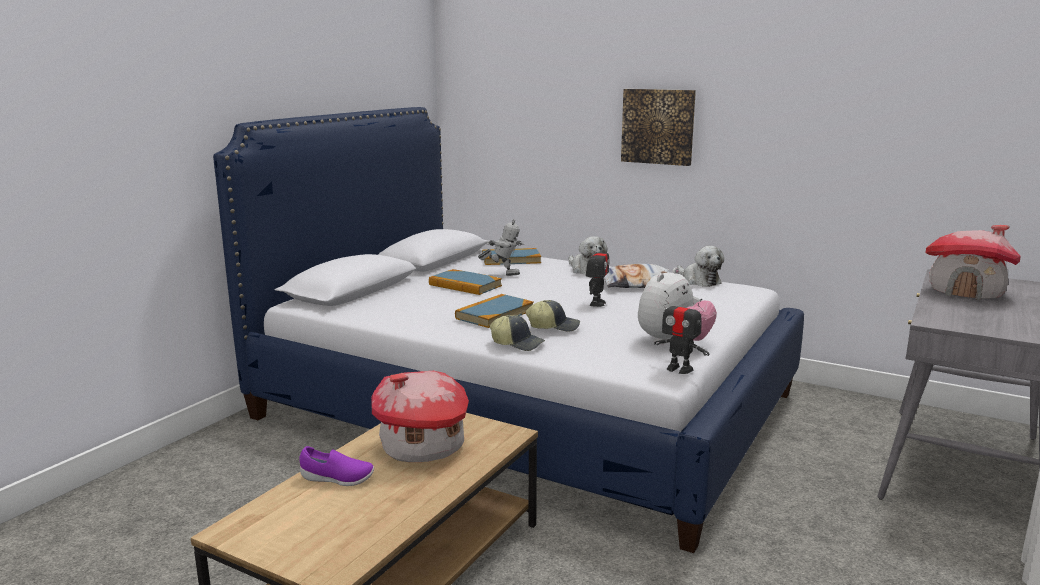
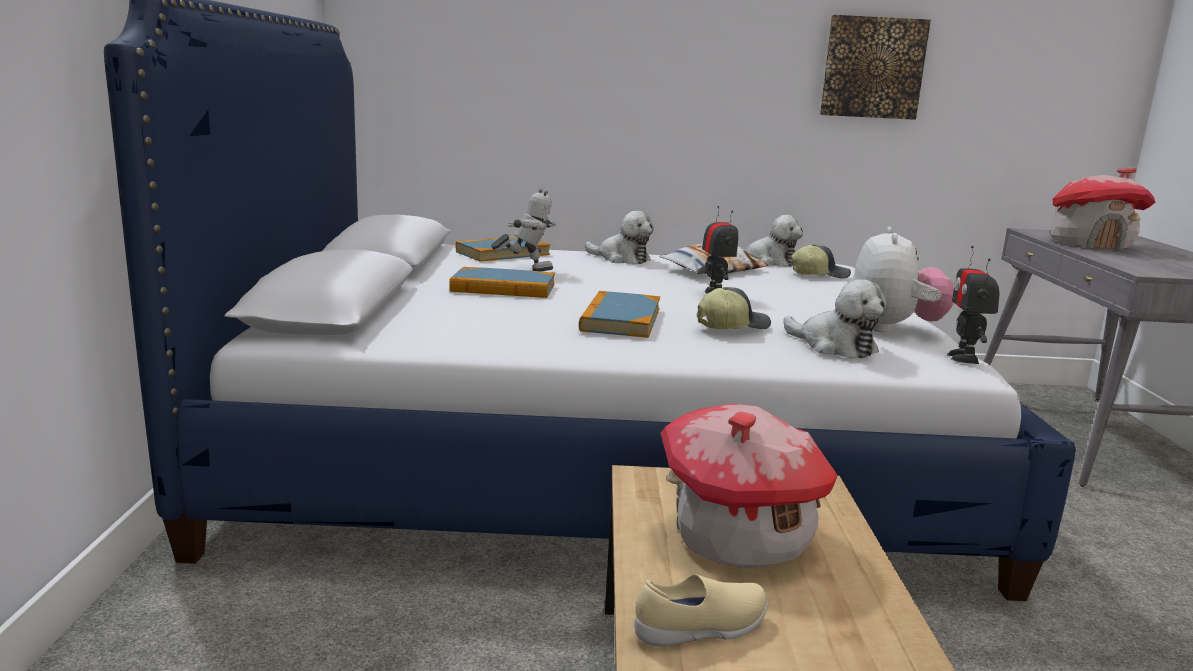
camera: 30 degrees left, 0 degrees up
purple shoe [299,446,374,486] -> beige shoe [634,574,768,647]
cap [490,315,545,351] -> cap moved to [791,244,851,279]
picture [621,89,696,166] -> picture moved to [820,15,931,120]
toy robot [654,290,709,374] -> toy robot turned 90 degrees clockwise [947,246,1000,364]
none -> plush toy [783,280,887,358]

